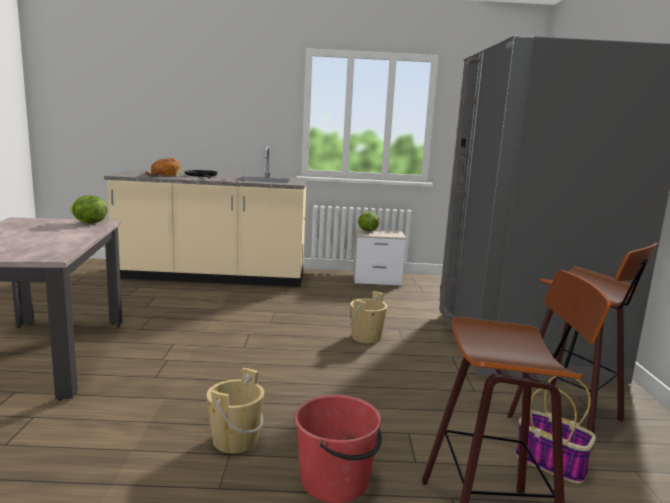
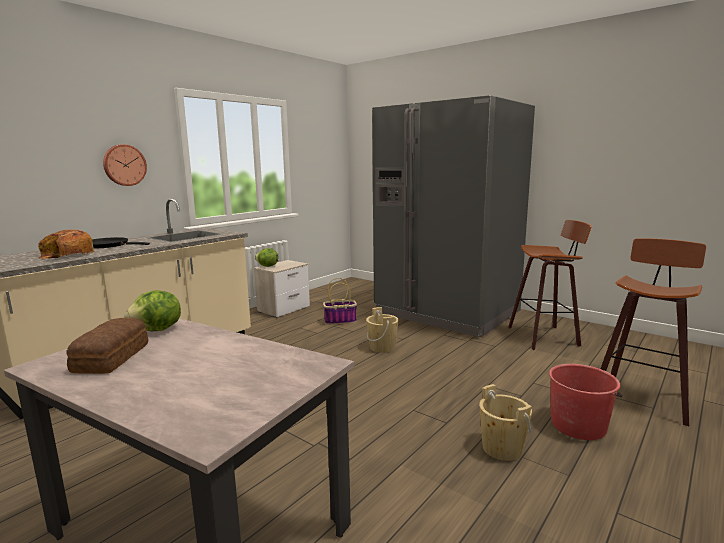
camera: 50 degrees left, 0 degrees up
basket [516,376,596,484] -> basket moved to [323,278,357,325]
none -> bread [66,317,148,374]
none -> wall clock [103,144,147,186]

